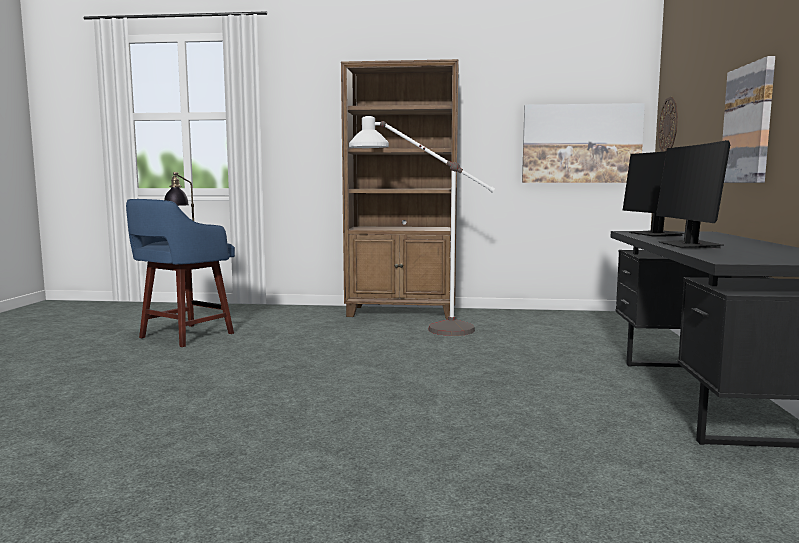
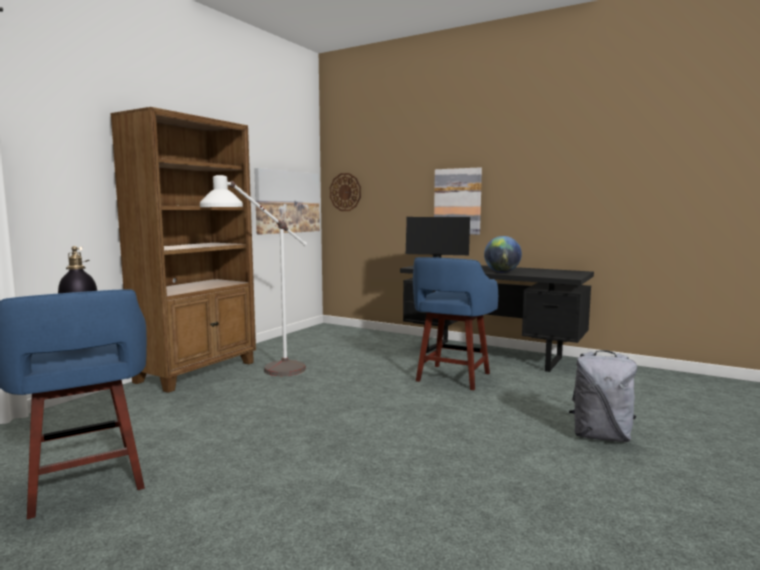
camera: 65 degrees left, 0 degrees up
monitor [656,140,730,248] -> globe [484,236,522,273]
none -> blue stool [413,257,498,390]
none -> grey backpack [569,350,637,442]

